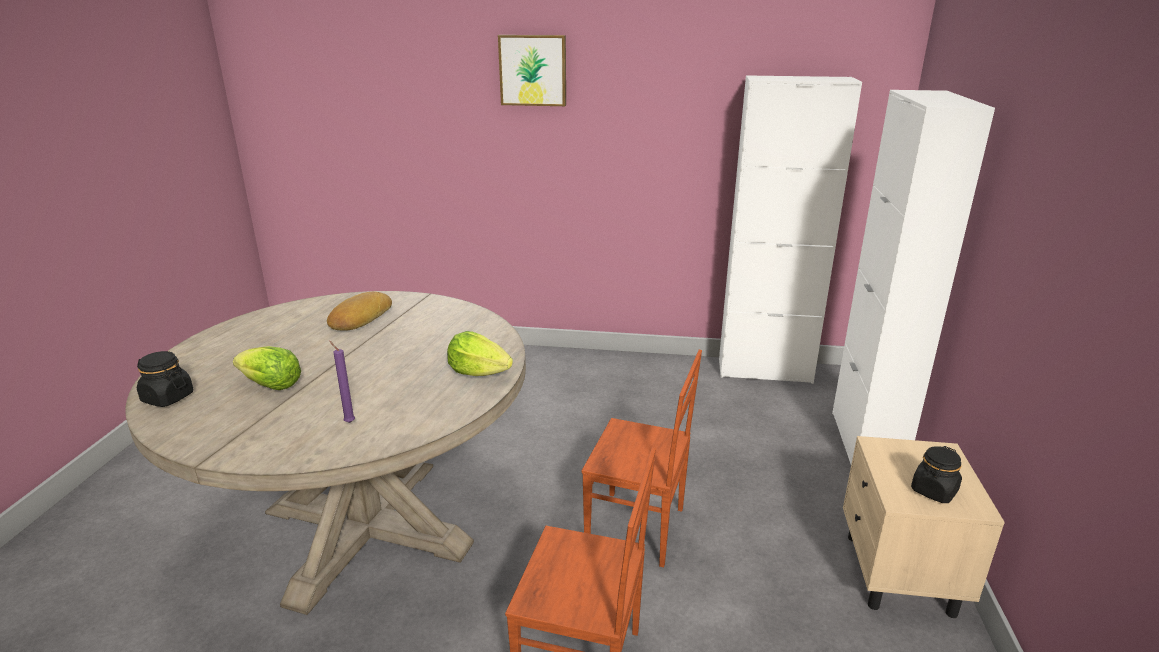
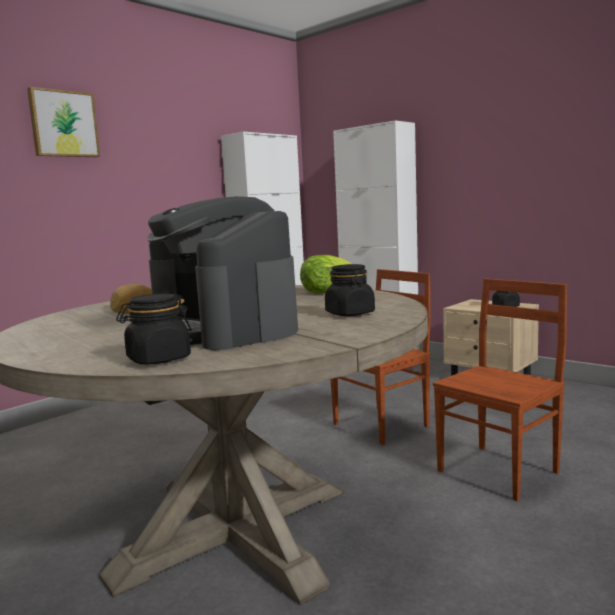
camera: 55 degrees left, 15 degrees down
lettuce [233,346,301,390] -> coffee machine [147,196,298,350]
purple candle [329,341,355,423] -> black jar [325,264,375,316]

